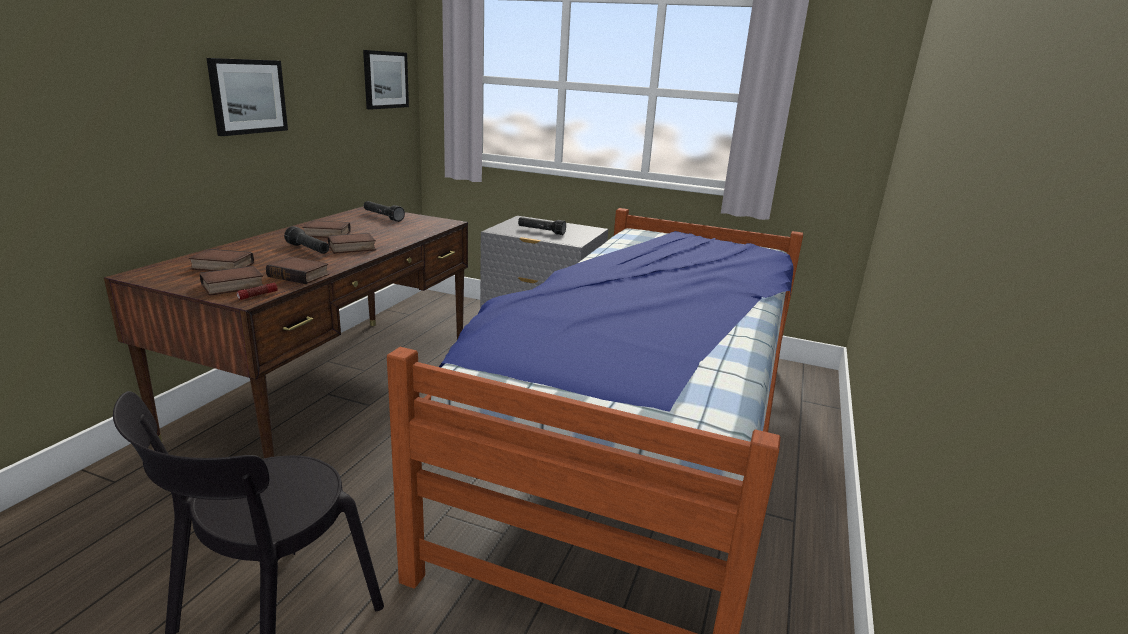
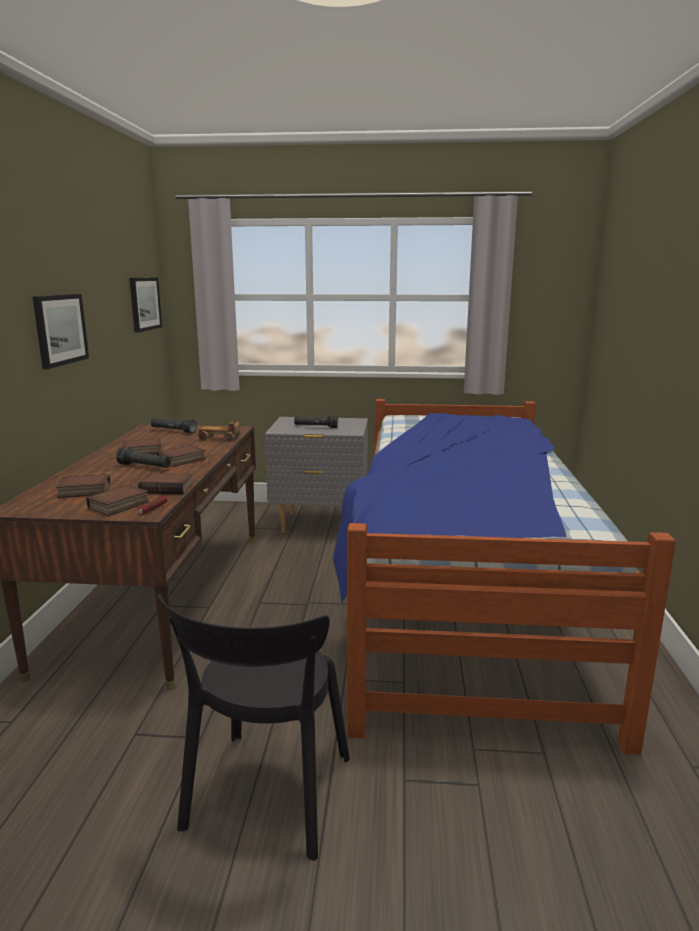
camera: 15 degrees left, 5 degrees down
none -> toy car [199,421,240,441]

